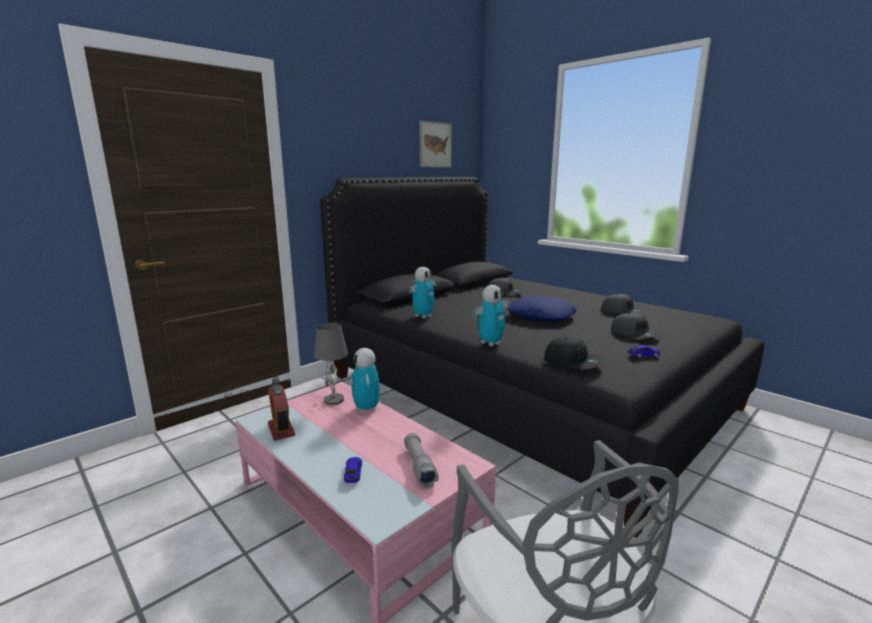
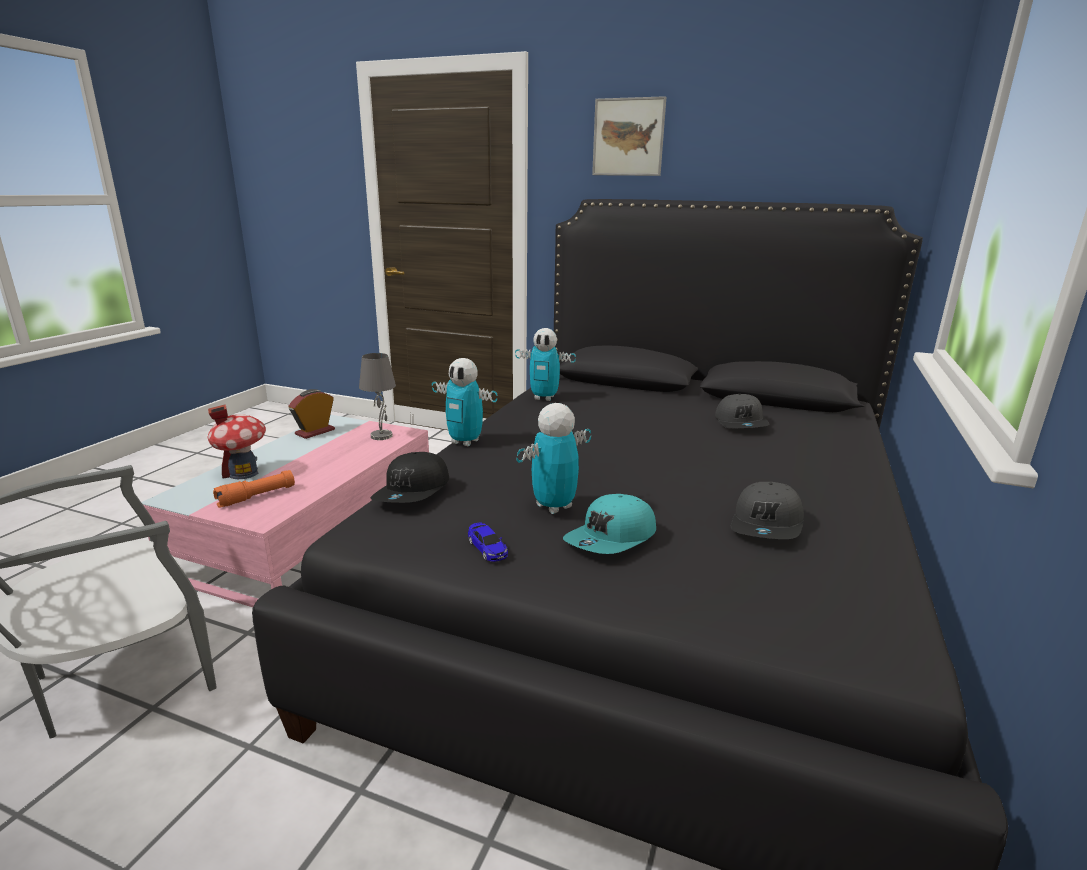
camera: 65 degrees right, 5 degrees up
toy car [344,457,362,484] -> toy house [208,404,266,479]
toy robot [351,348,380,413] -> toy robot moved to [517,403,591,514]
grey flashlight [404,433,439,488] -> orange flashlight [213,470,295,508]
picture [419,121,452,168] -> picture moved to [592,96,666,176]
blue pillow [507,296,577,321] -> none
grey cap [611,313,661,339] -> turquoise cap [563,494,656,554]

